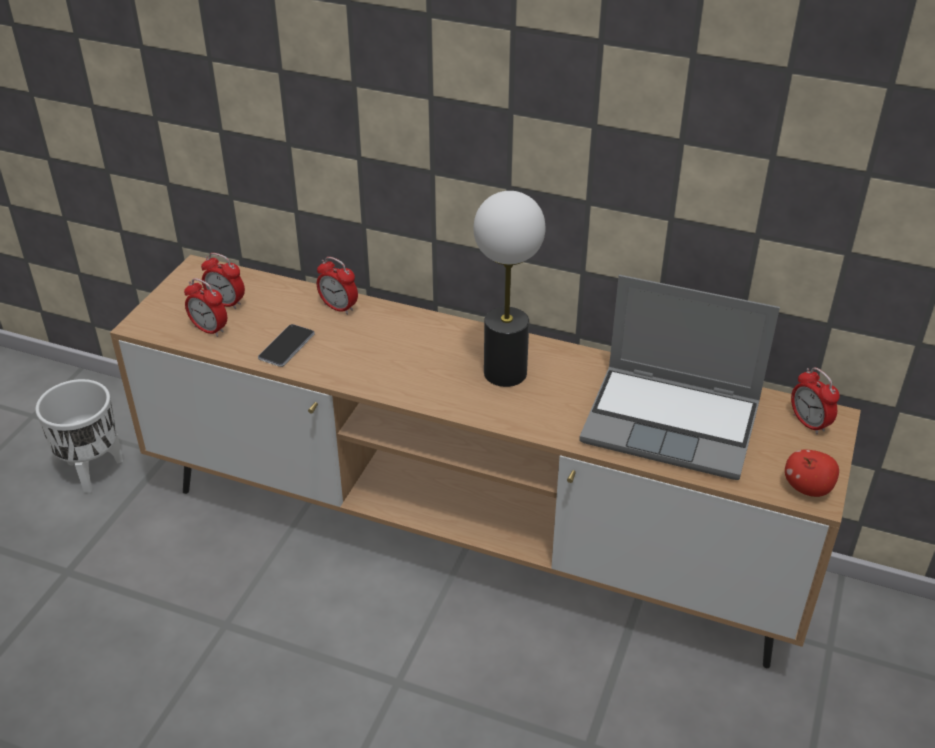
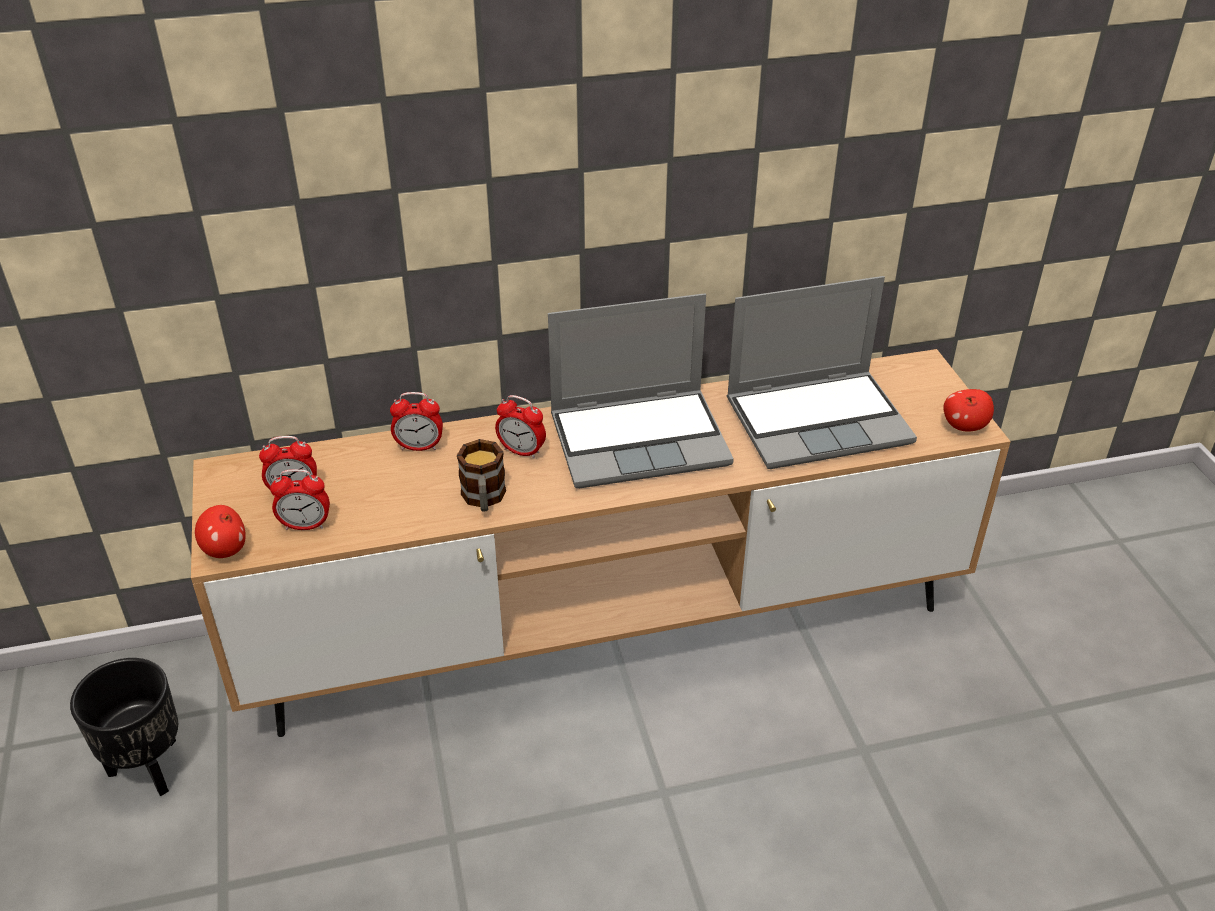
camera: 35 degrees left, 0 degrees up
white planter [35,379,123,493] -> black planter [70,658,178,796]
phone [258,324,315,367] -> none
table lamp [473,191,546,387] -> laptop [548,293,734,488]
alarm clock [791,367,840,435] -> alarm clock moved to [495,395,546,459]
none -> apple [195,505,246,558]
none -> mug [457,439,506,512]

